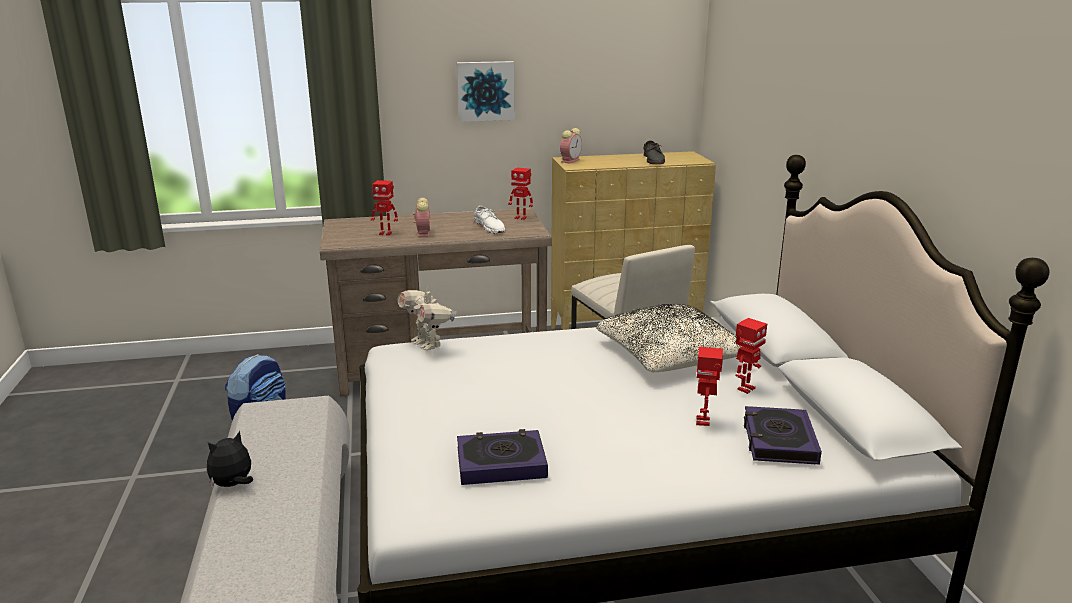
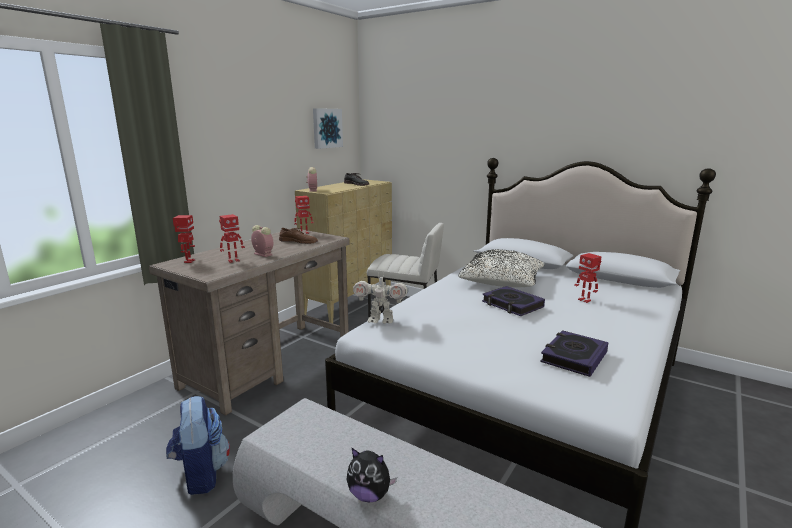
camera: 45 degrees left, 5 degrees down
plush toy [207,431,253,487] -> plush toy turned 75 degrees counterclockwise [346,448,397,503]
picture [456,61,515,122] -> picture moved to [313,108,343,149]
white shoe [474,206,505,233] -> brown shoe [279,228,318,244]
toy robot [736,318,767,394] -> toy robot moved to [173,215,195,263]
book [744,406,822,465] -> book moved to [482,286,545,316]

